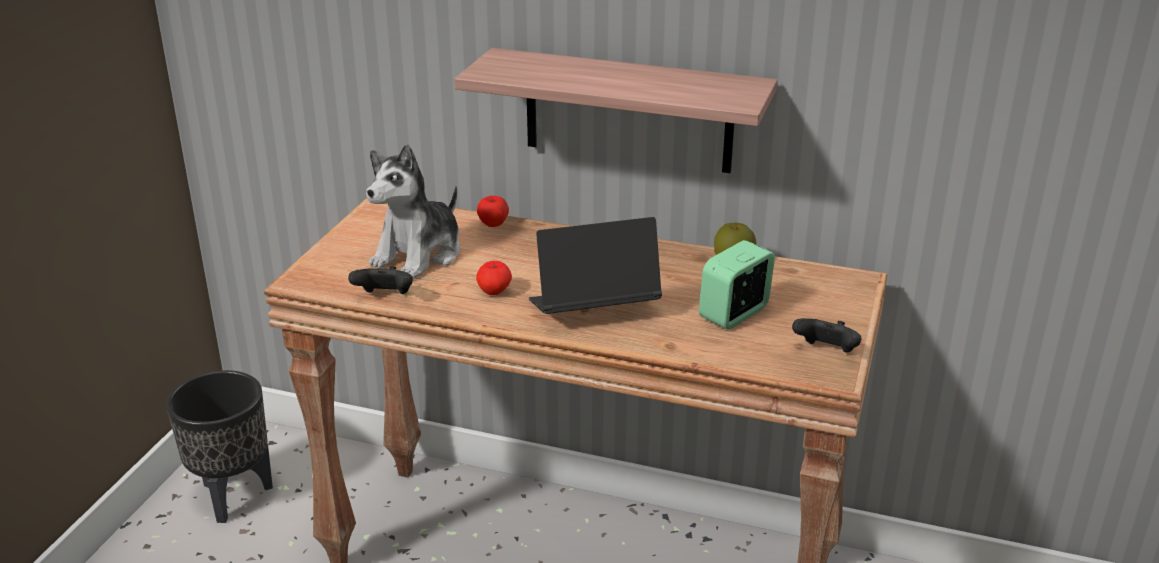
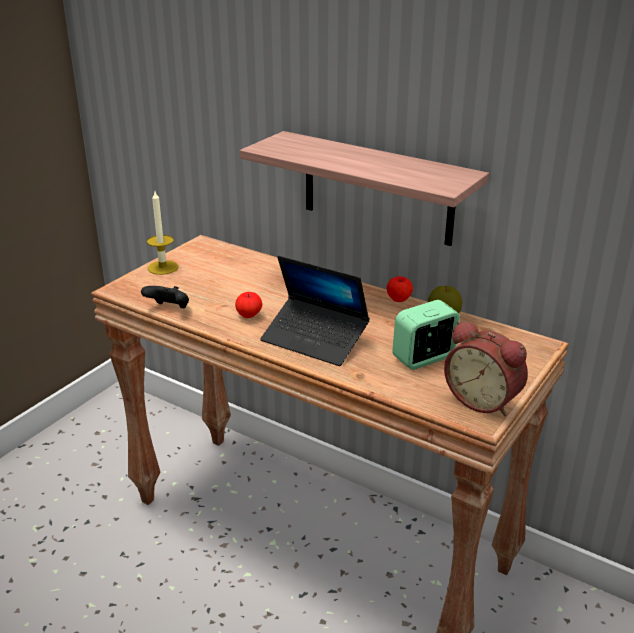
camera: 15 degrees right, 0 degrees up
black planter [166,370,273,523] -> none
plush toy [366,144,460,279] -> none
apple [477,196,509,227] -> apple moved to [386,276,413,302]
laptop [529,217,662,314] -> laptop turned 150 degrees counterclockwise [260,256,370,366]
black game controller [792,318,861,353] -> alarm clock [444,321,528,416]
none -> candle [147,191,178,275]

